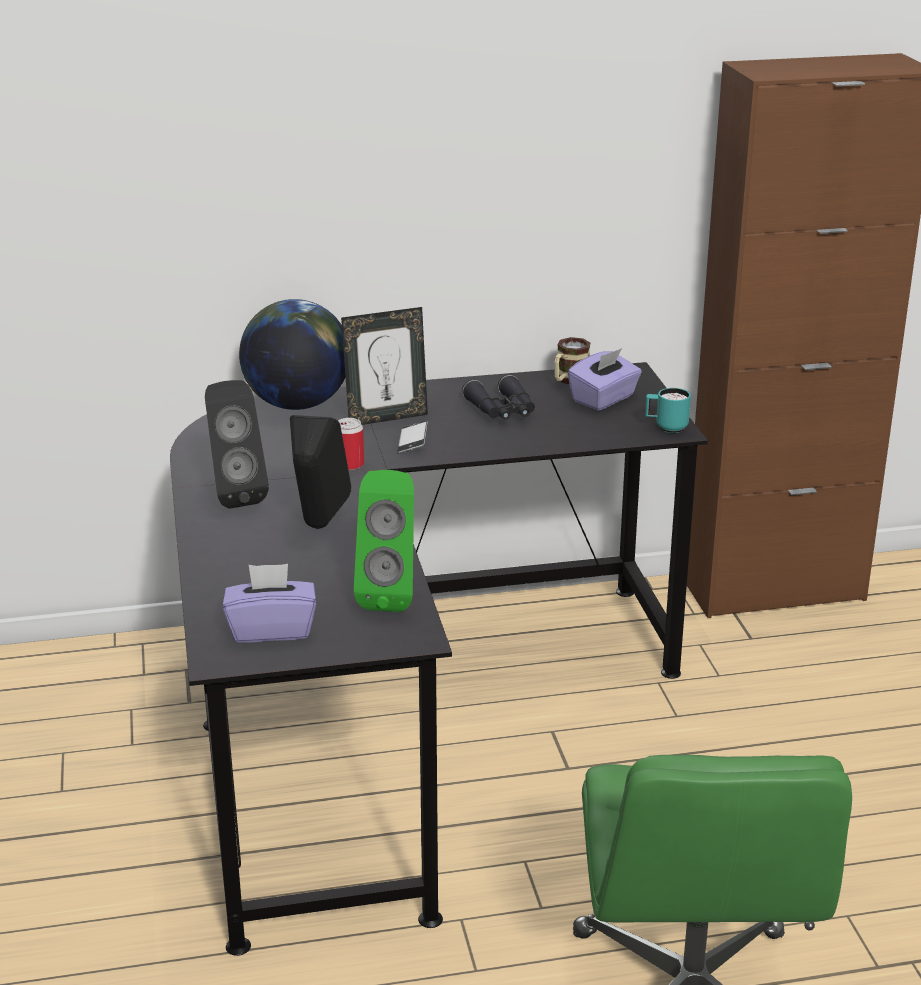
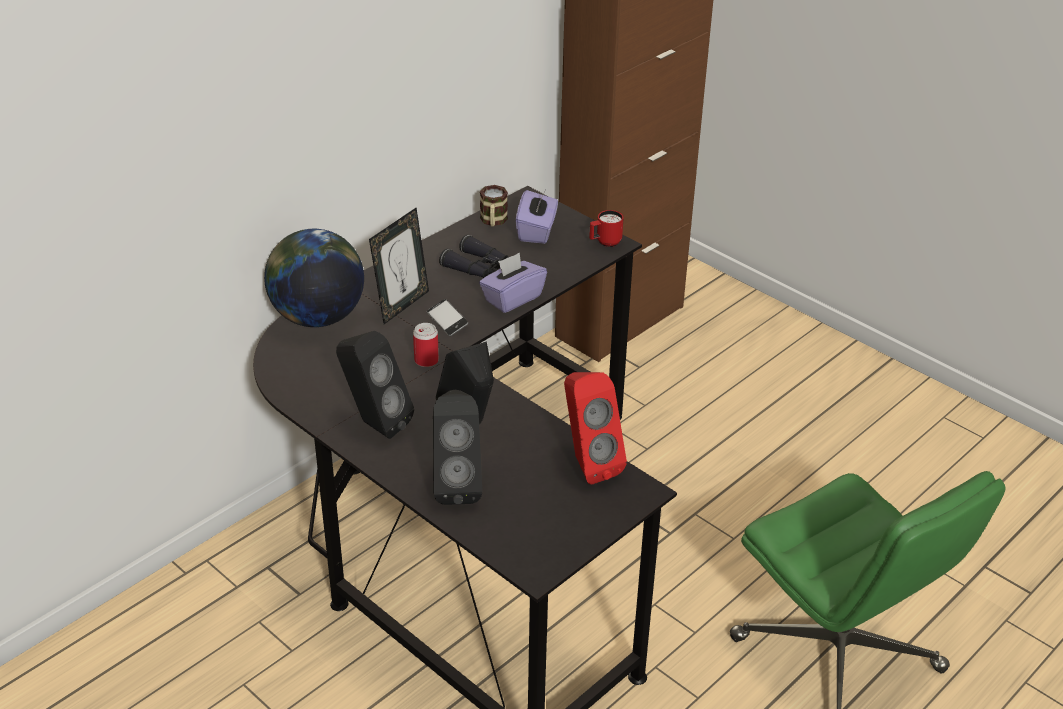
camera: 35 degrees left, 10 degrees up
purple tissue box [223,564,316,643] -> purple tissue box moved to [479,252,547,313]
green speaker [354,470,414,612] -> red speaker [564,372,627,484]
turquoise mug [645,388,691,433] -> red mug [589,210,624,247]
none -> black speaker [433,390,482,505]

